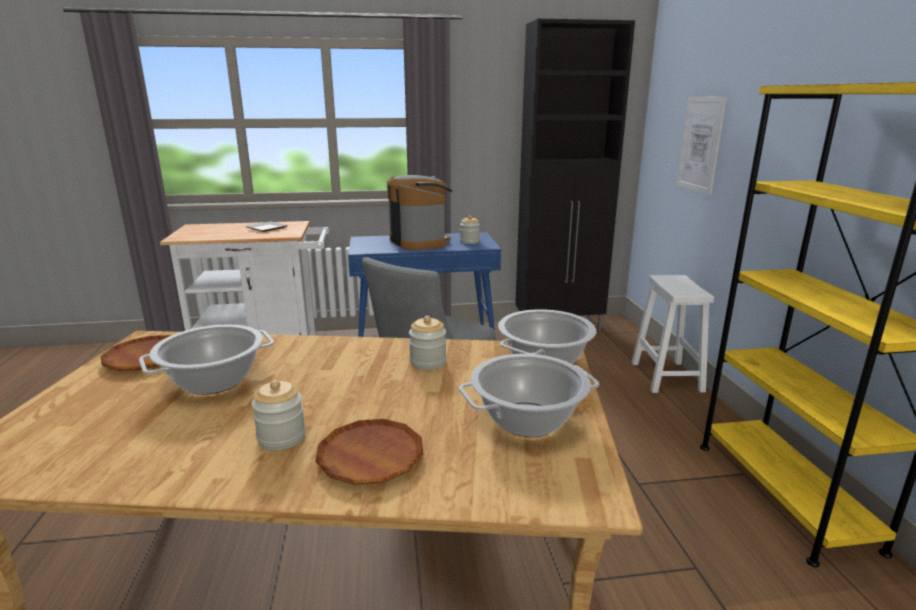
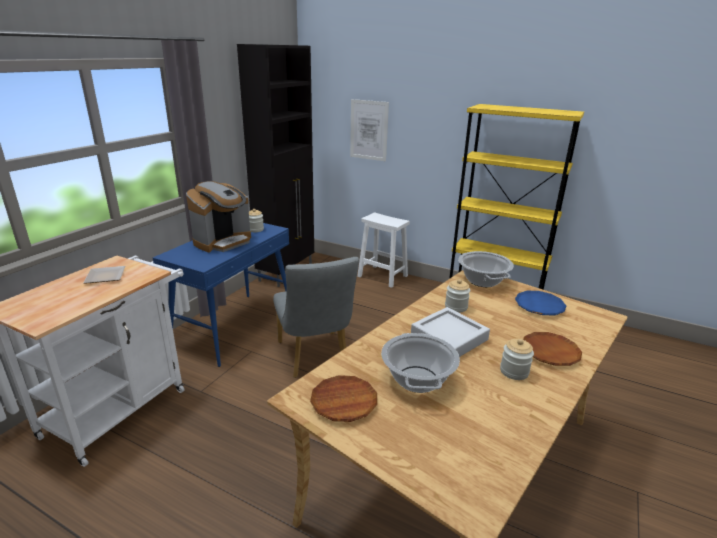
camera: 55 degrees left, 5 degrees up
coffee machine [387,175,452,250] -> coffee machine turned 120 degrees clockwise [186,181,251,253]
cooking pot [459,354,599,437] -> blue plate [515,291,566,316]
none -> grey tray [411,307,490,357]

